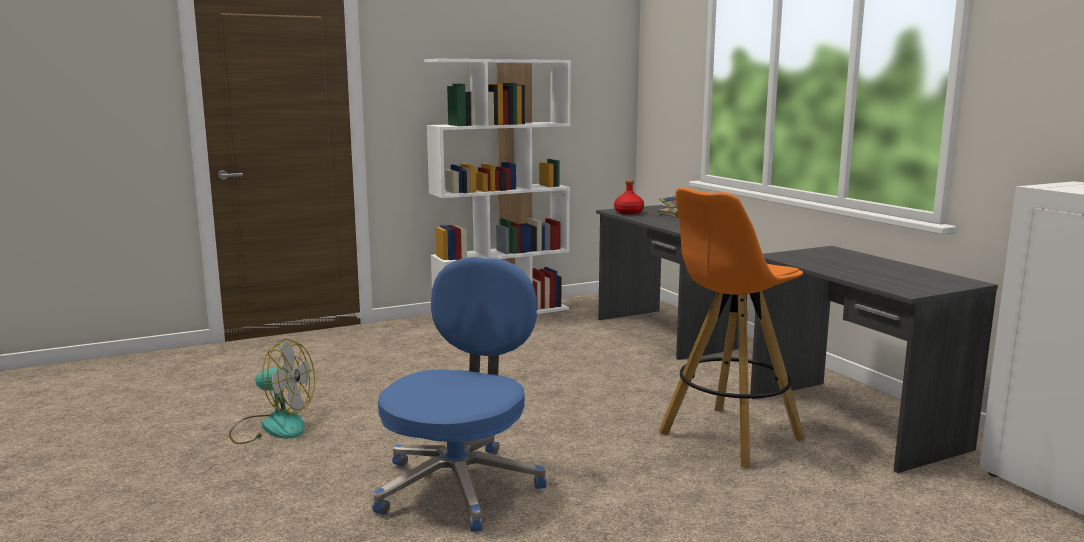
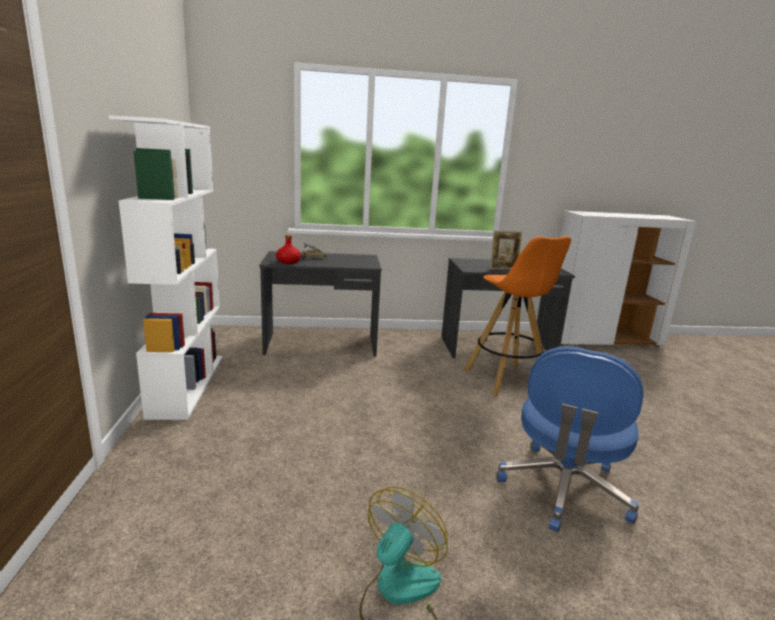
camera: 70 degrees left, 5 degrees up
blue office chair [372,257,546,532] -> blue office chair turned 105 degrees counterclockwise [496,346,643,532]
none -> picture frame [490,231,522,269]

